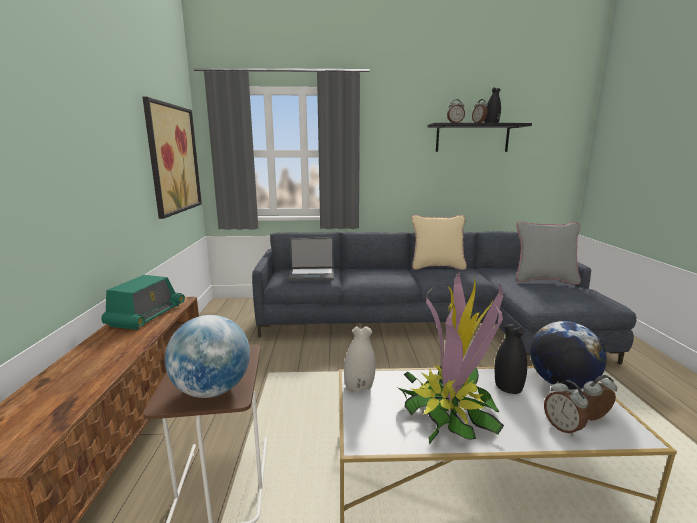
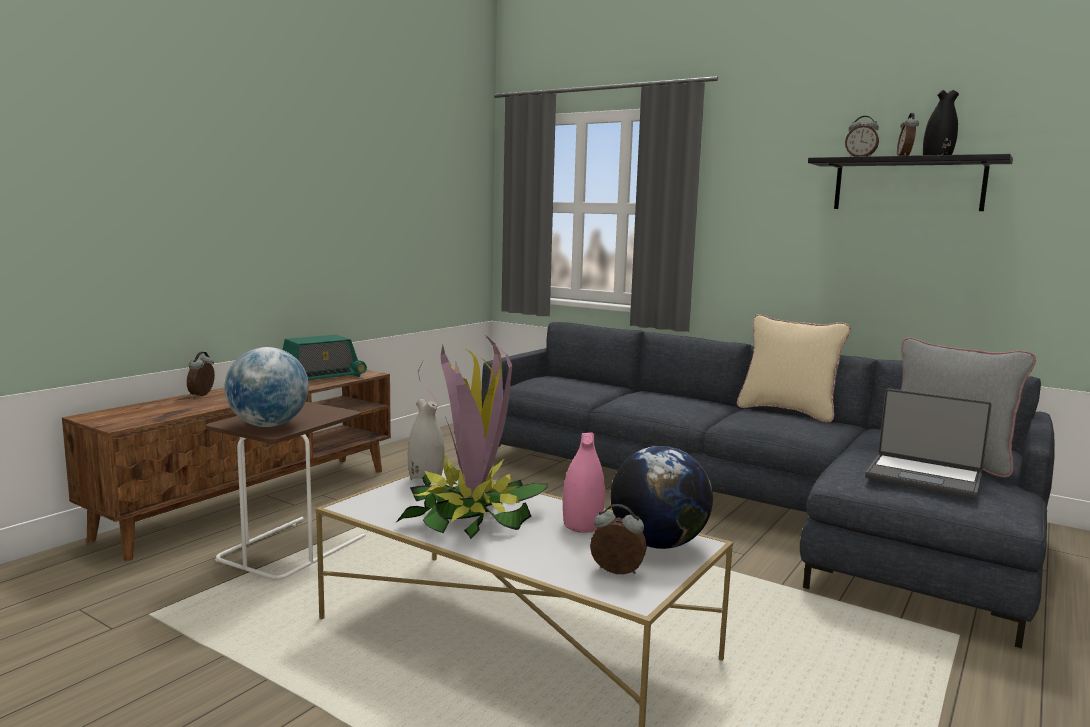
camera: 35 degrees right, 5 degrees down
picture [142,97,202,219] -> none
laptop [288,238,334,281] -> laptop moved to [865,388,992,498]
black vase [494,324,527,394] -> pink vase [563,433,605,533]
alarm clock [544,380,588,437] -> alarm clock moved to [187,351,215,398]

